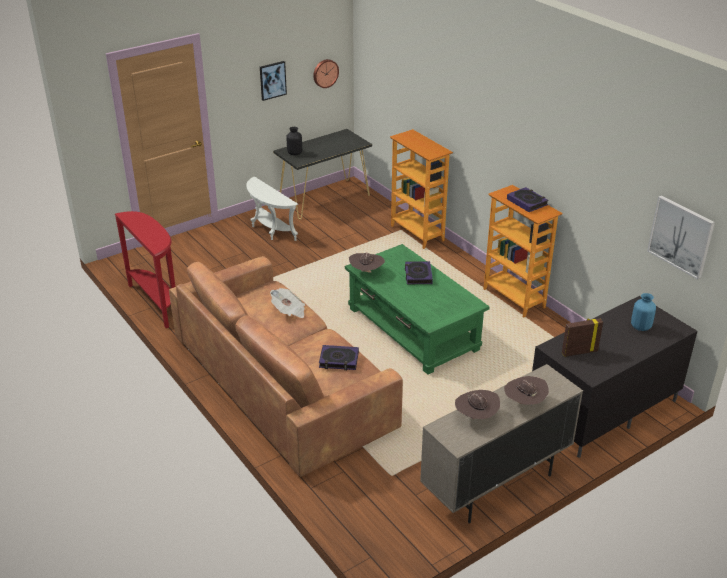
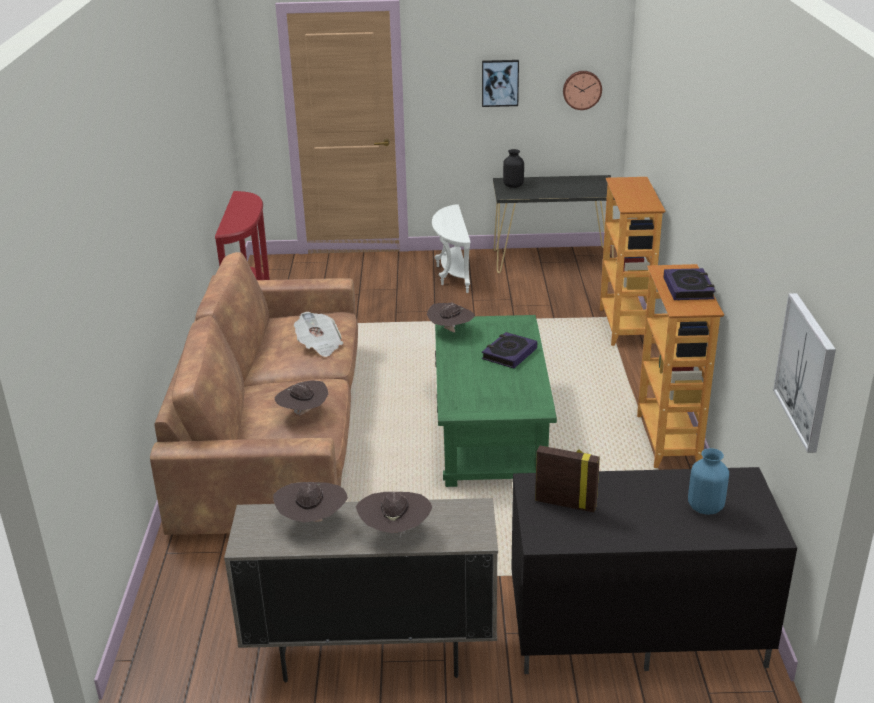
camera: 35 degrees right, 5 degrees down
book [319,345,359,370] -> brown hat [274,381,328,416]

